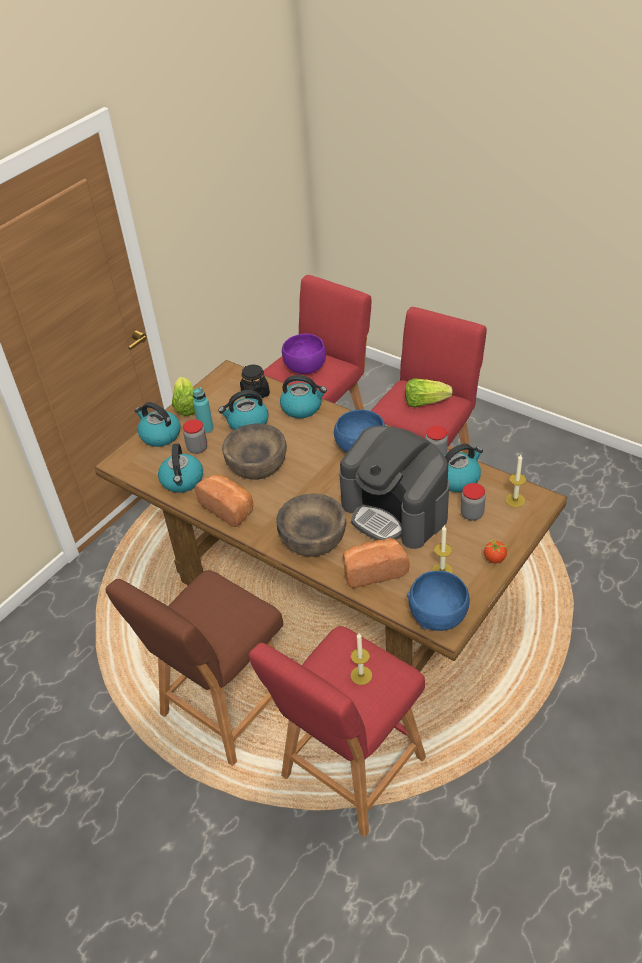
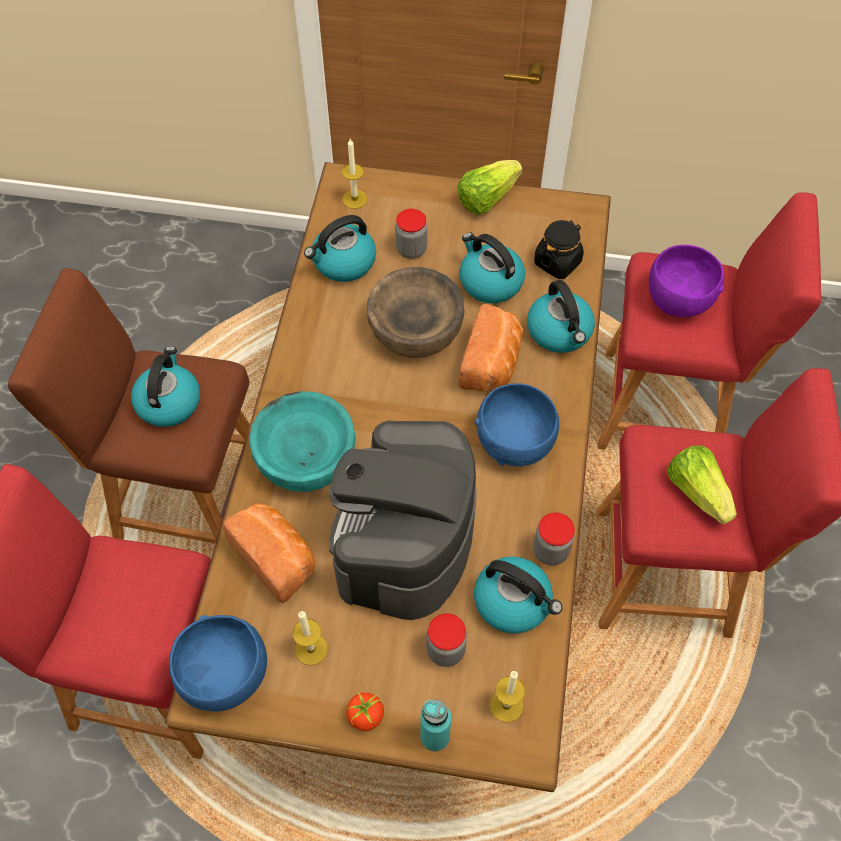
camera: 60 degrees right, 15 degrees up
kettle [135,402,180,447] -> kettle moved to [131,346,200,427]
turquoise bottle [193,387,214,434] -> turquoise bottle moved to [420,700,451,751]
bread [195,475,253,527] -> bread moved to [458,304,523,391]
brown bowl [276,493,346,557] -> turquoise bowl [249,391,356,492]
candle [350,633,372,685] -> candle moved to [342,139,367,209]

